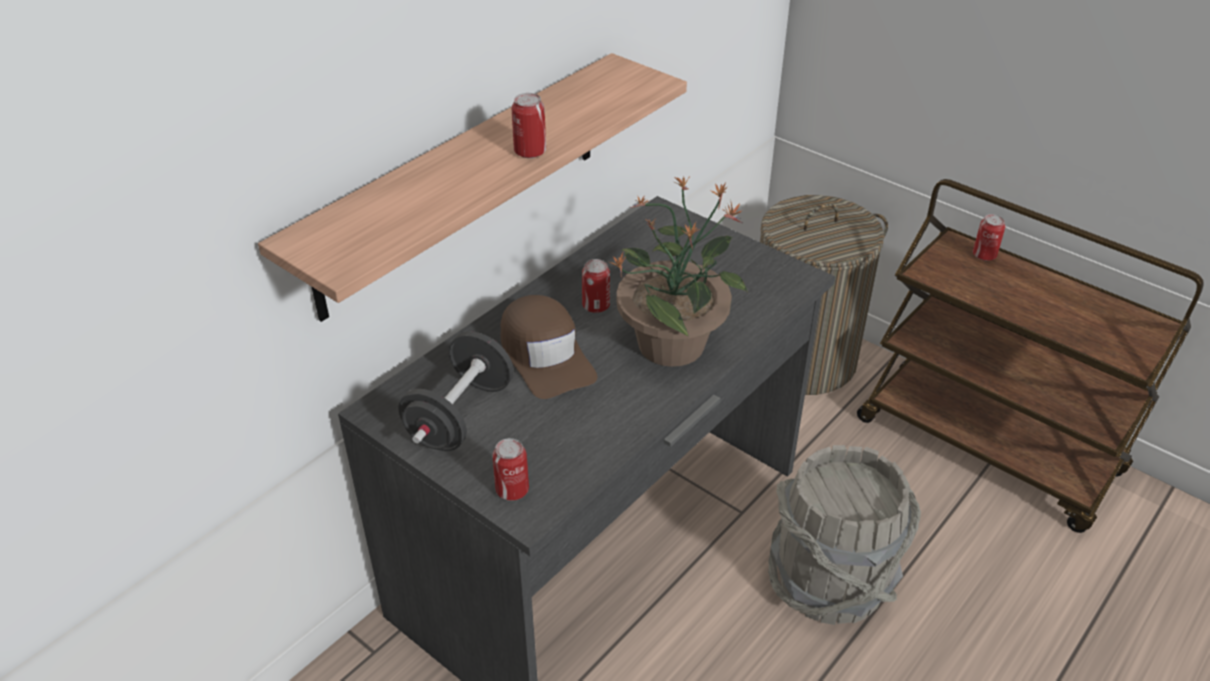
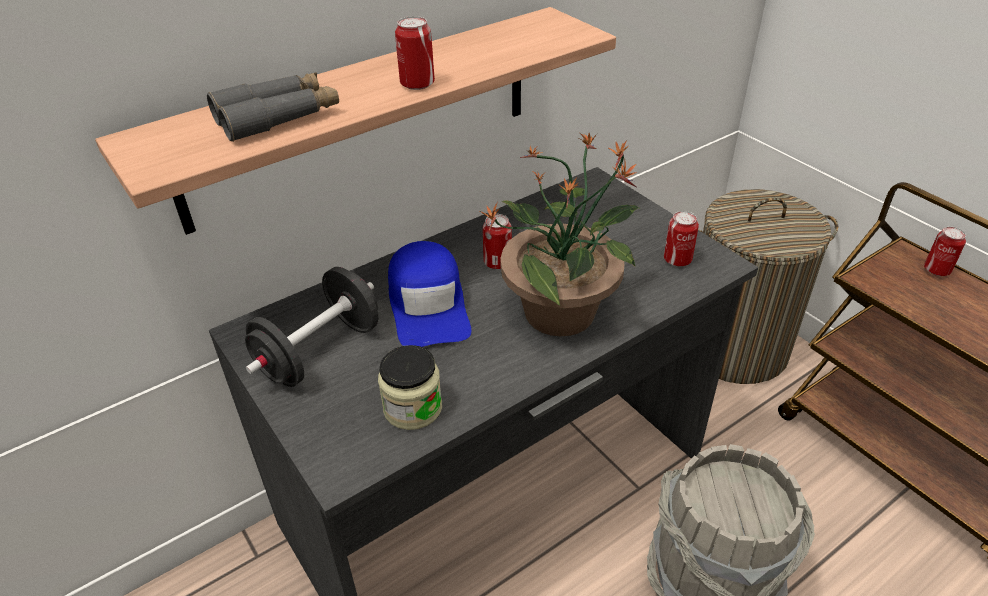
camera: 15 degrees right, 0 degrees up
can [492,438,529,501] -> can moved to [664,211,699,267]
brown cap [501,295,597,399] -> blue cap [388,241,472,347]
none -> grey binoculars [207,72,339,142]
none -> jar [378,345,442,430]

